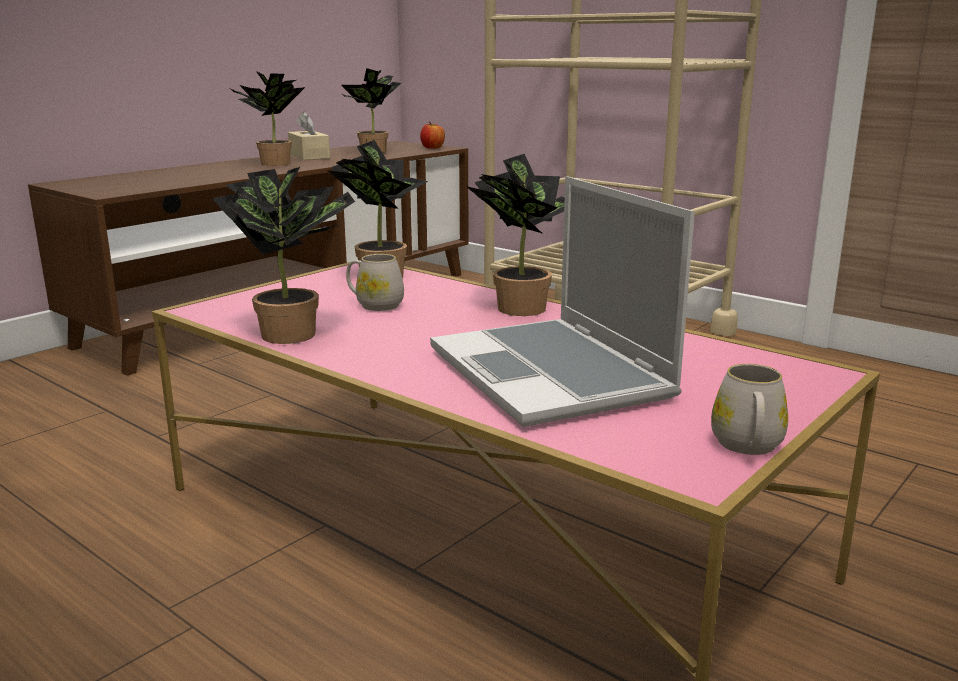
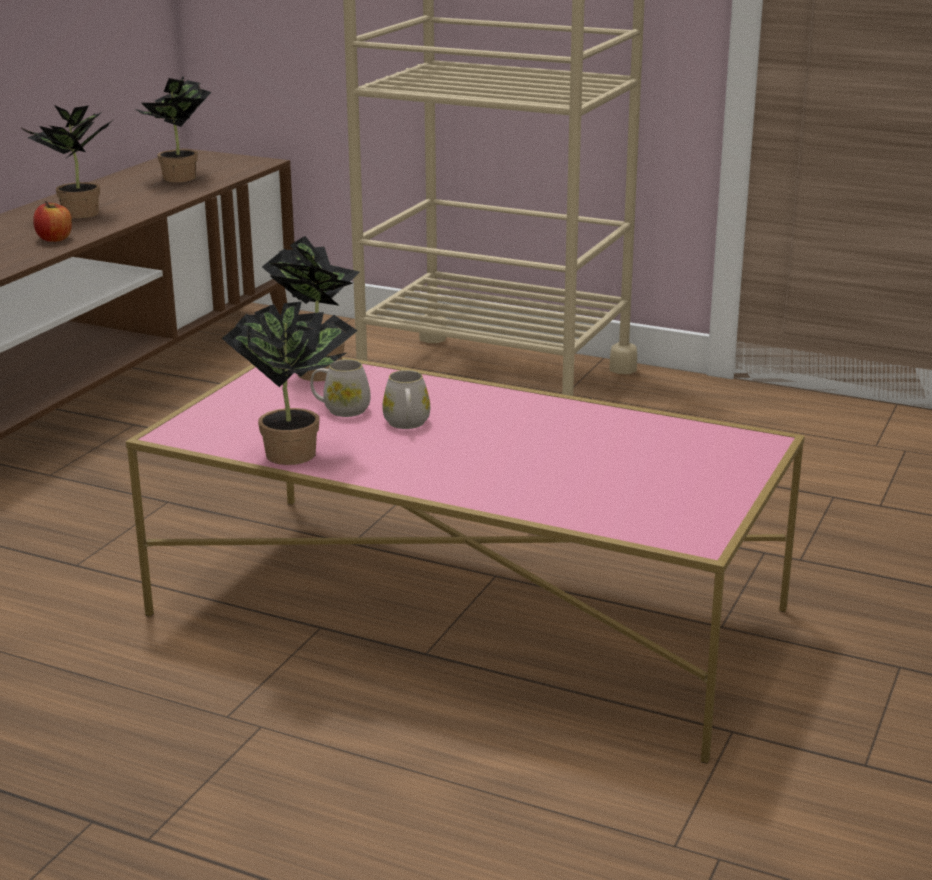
camera: 15 degrees left, 5 degrees up
beige tissue box [288,111,330,160] -> none
apple [420,121,445,149] -> apple moved to [33,201,72,242]
laptop [430,176,695,427] -> none
potted plant [466,154,565,316] -> none
white mug [711,364,788,455] -> white mug moved to [382,370,430,429]

